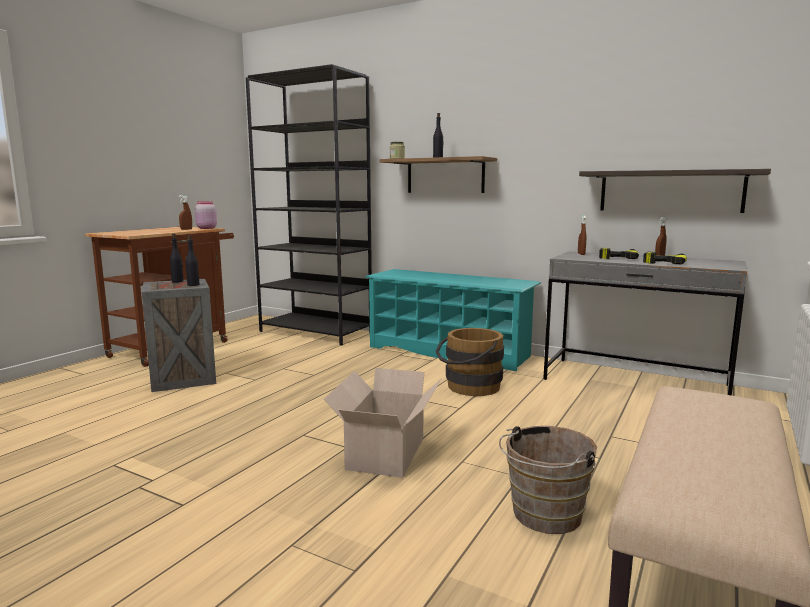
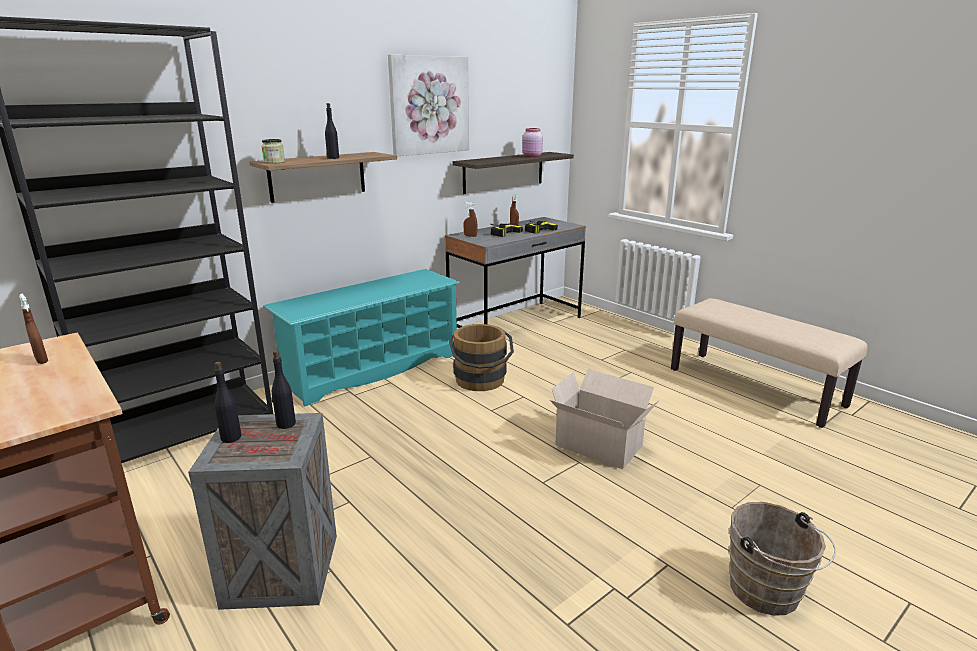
camera: 70 degrees left, 10 degrees up
pink jar [195,201,217,229] -> pink jar moved to [522,128,543,157]
brown bucket [499,426,597,534] -> brown bucket moved to [729,502,836,616]
none -> picture [388,54,469,156]

